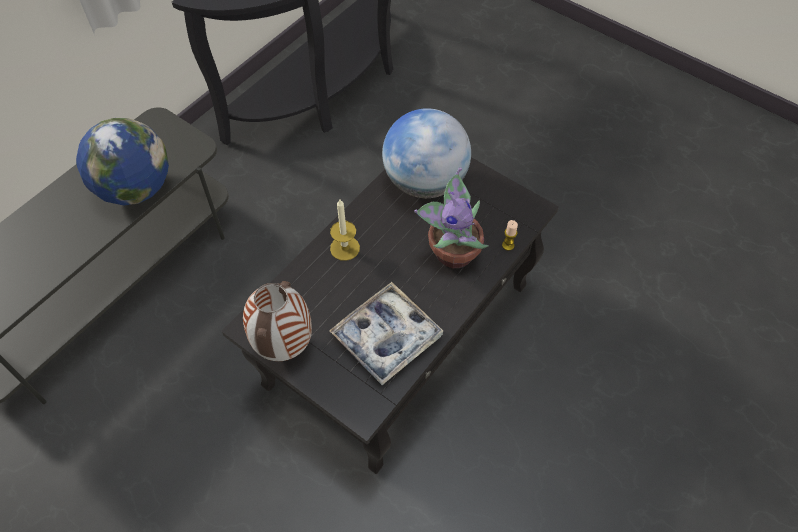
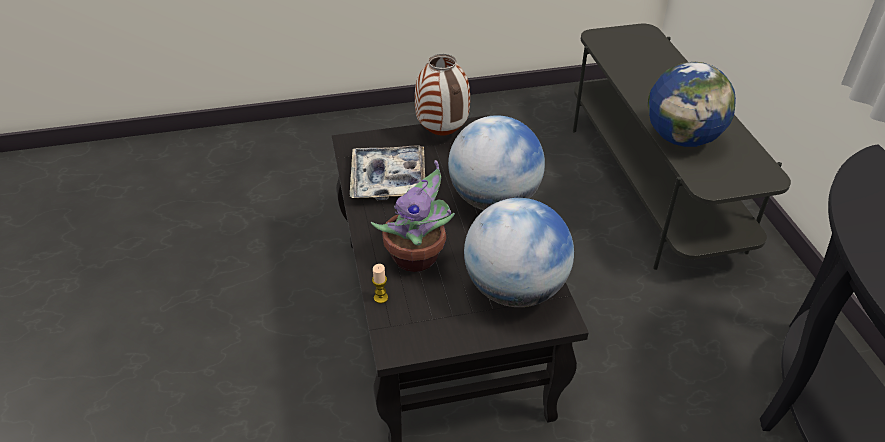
camera: 130 degrees right, 15 degrees down
candle [330,199,360,261] -> globe [448,115,545,210]

